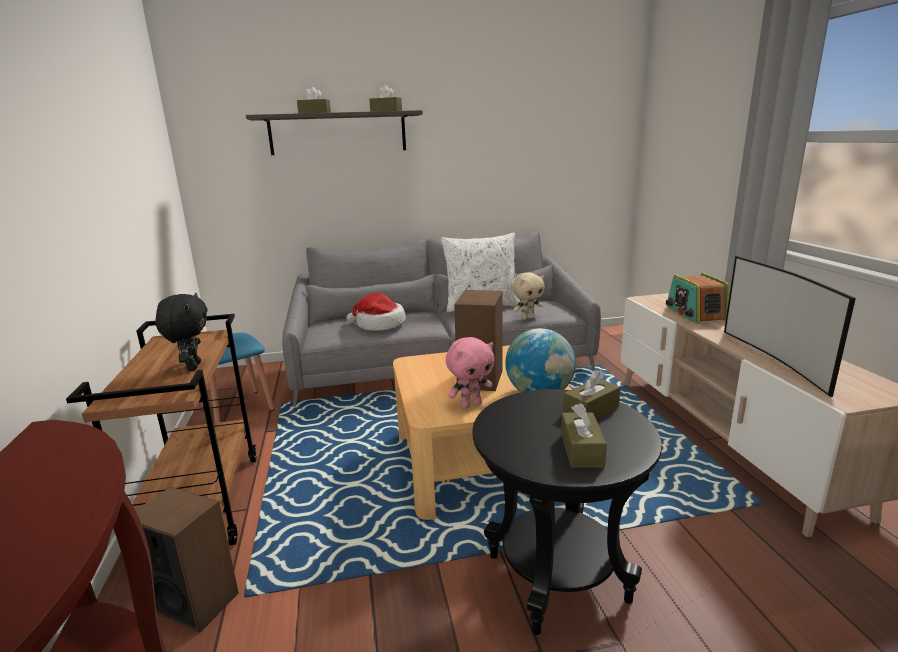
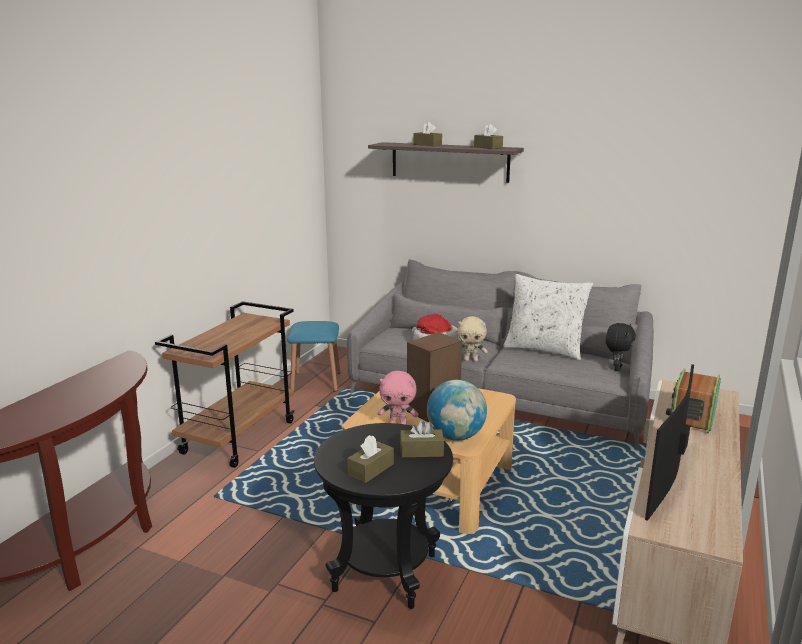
camera: 35 degrees right, 0 degrees up
speaker [135,487,239,633] -> none
black plush toy [155,293,208,371] -> black plush toy moved to [606,323,636,371]
beige plush toy [512,272,545,320] -> beige plush toy moved to [457,316,488,362]

